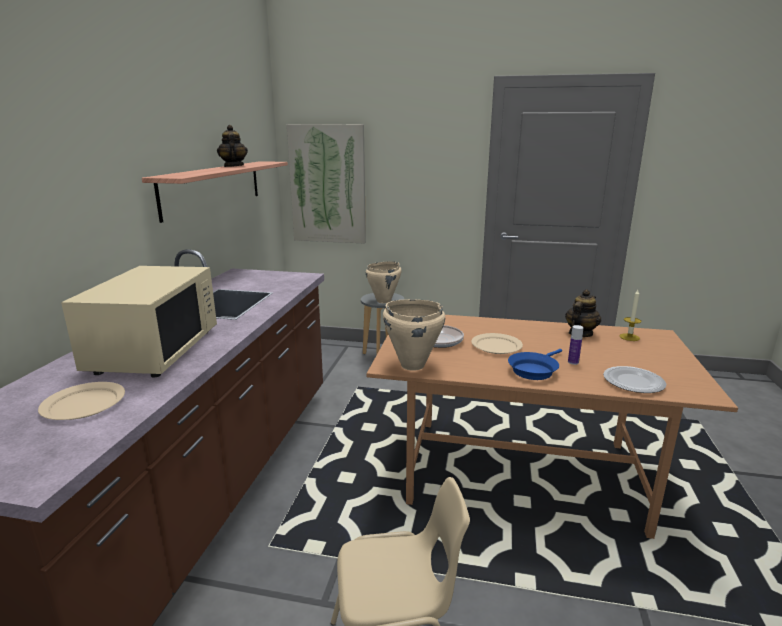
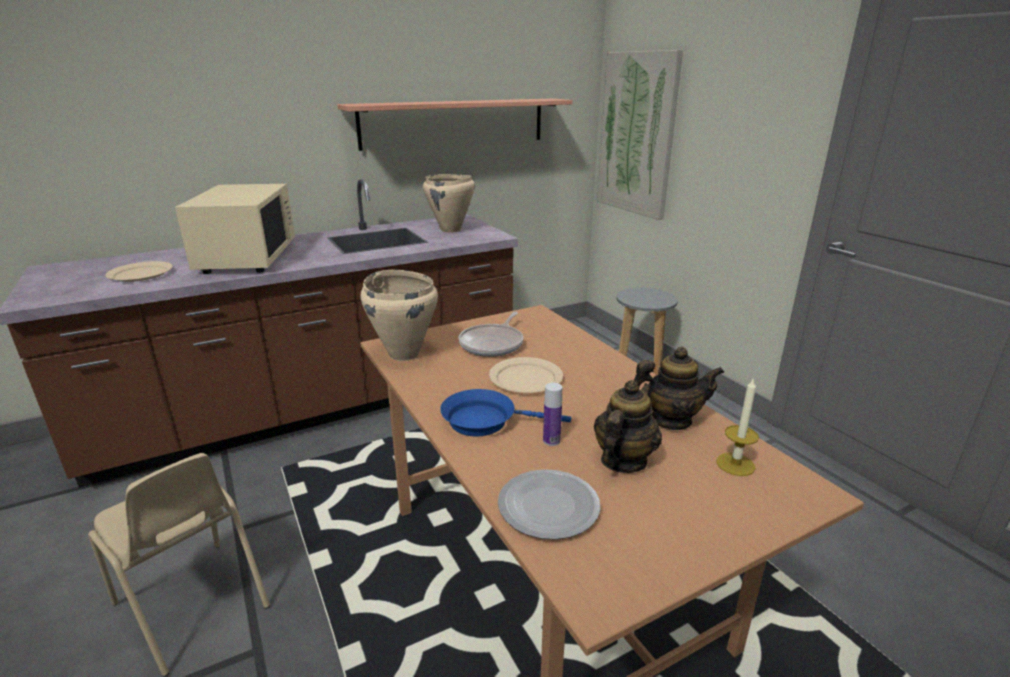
camera: 50 degrees right, 5 degrees up
beige microwave [61,266,217,377] -> beige microwave turned 60 degrees counterclockwise [175,184,295,274]
teapot [217,125,248,167] -> teapot moved to [594,380,662,473]
beige cooking pot [366,261,401,303] -> beige cooking pot moved to [423,174,475,233]

